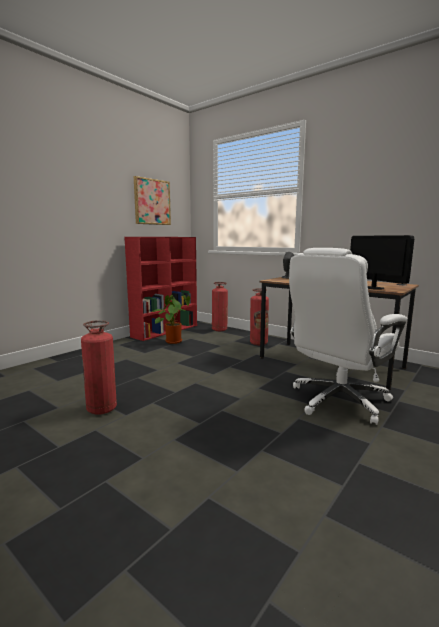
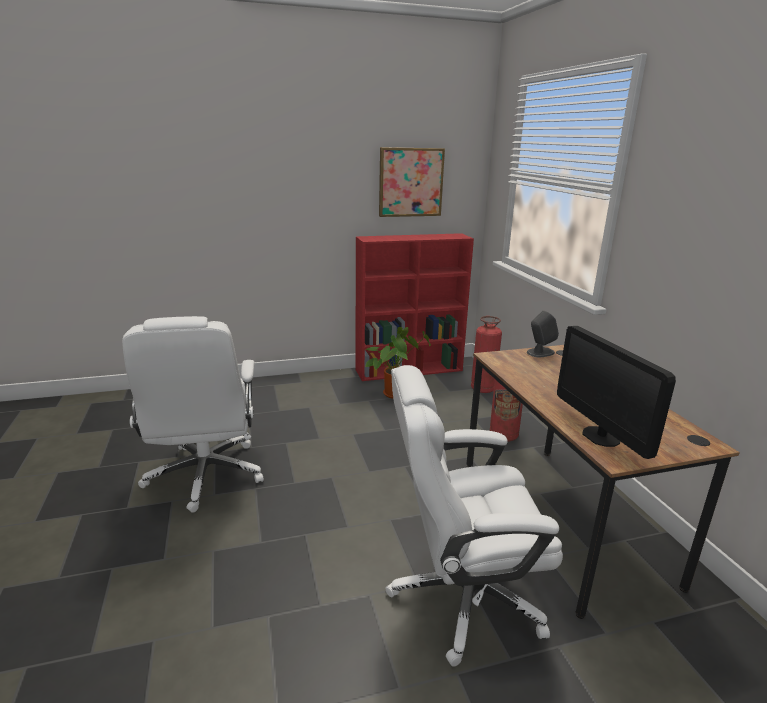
camera: 35 degrees right, 10 degrees up
fire extinguisher [81,320,117,414] -> white office chair [122,316,264,513]
monitor [350,235,414,290] -> monitor turned 150 degrees clockwise [557,326,676,459]

